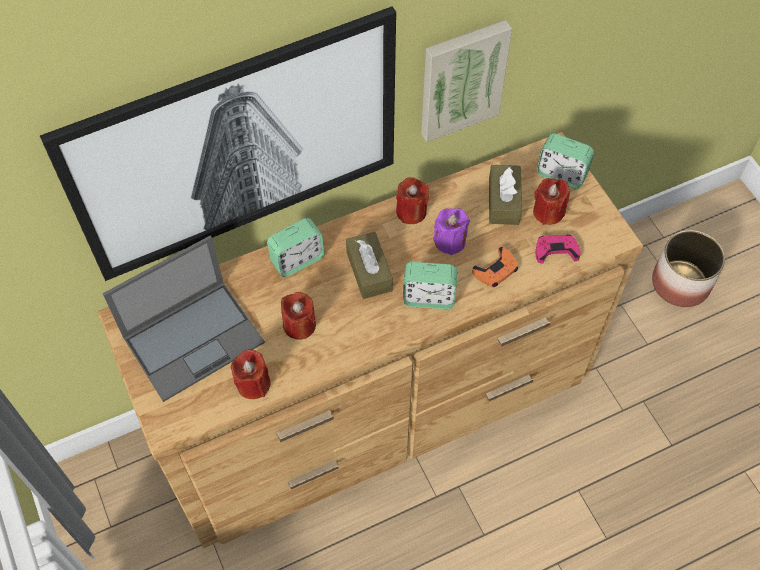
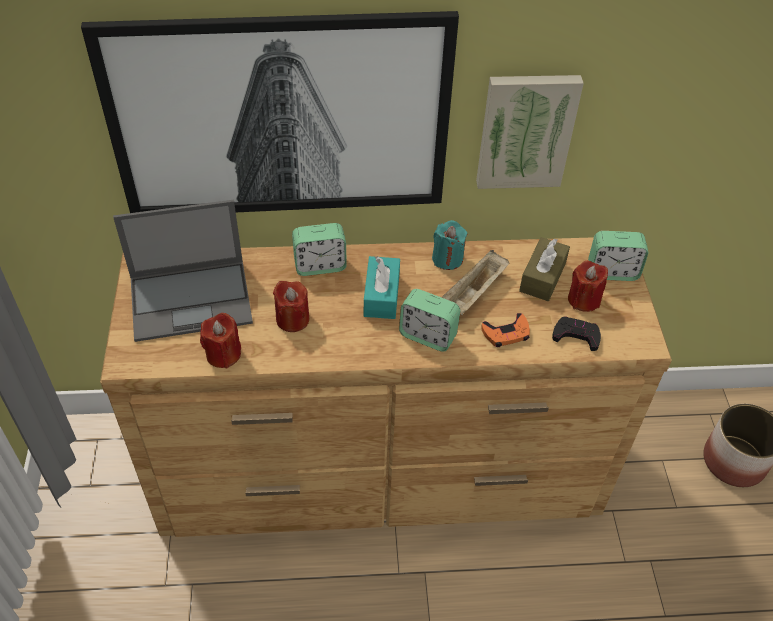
camera: 20 degrees right, 10 degrees down
brown tissue box [346,232,393,299] -> turquoise tissue box [364,256,400,319]
red candle [396,177,429,224] -> turquoise candle [432,220,467,270]
purple candle [433,208,470,255] -> beige tray [441,250,509,315]
pink game controller [535,234,581,264] -> black game controller [552,316,601,351]
alarm clock [537,134,594,189] -> alarm clock turned 45 degrees counterclockwise [588,231,648,281]

